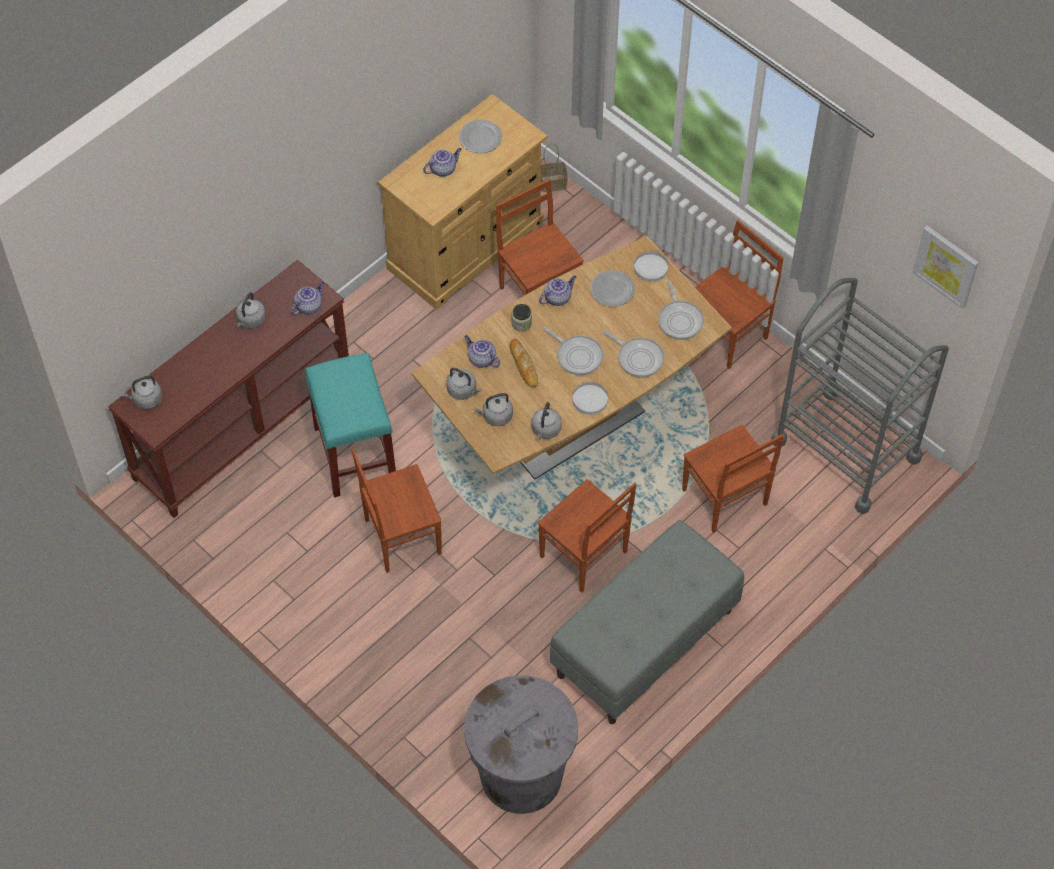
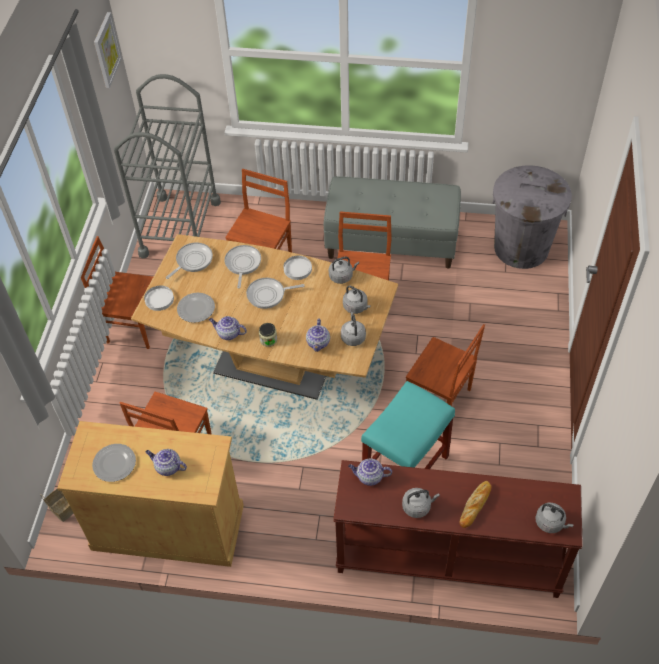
camera: 125 degrees left, 5 degrees down
bread [509,339,538,387] -> bread moved to [459,481,492,528]
frying pan [543,327,603,375] -> frying pan turned 105 degrees counterclockwise [246,278,305,309]

